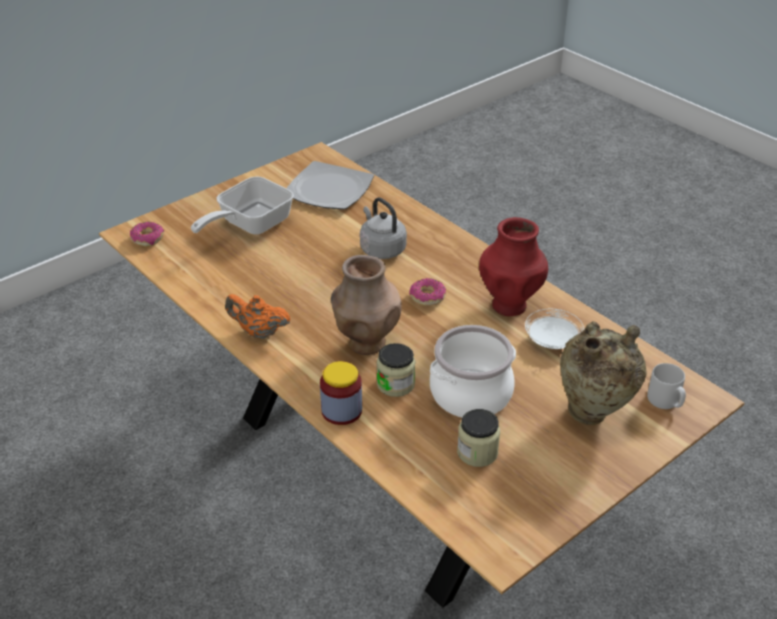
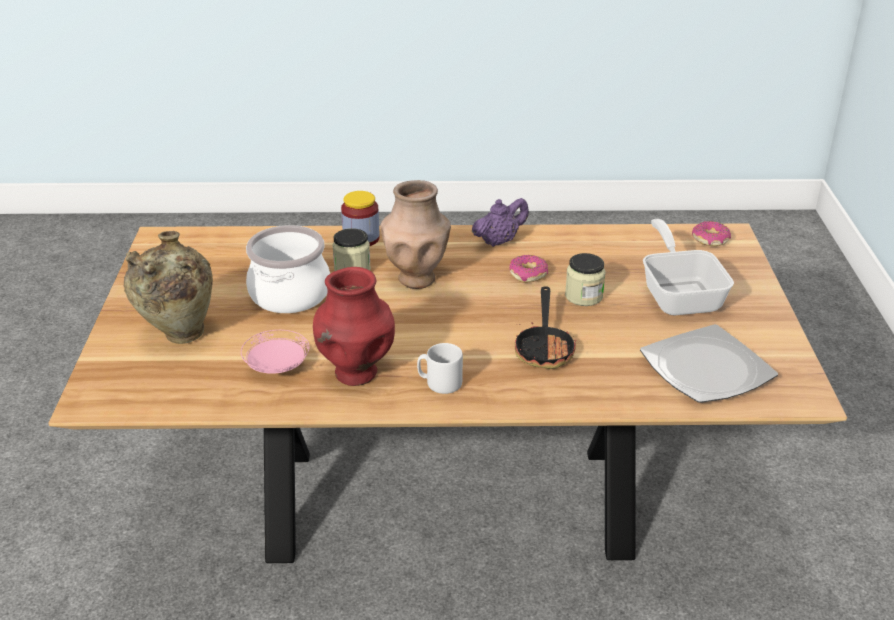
camera: 130 degrees right, 5 degrees down
orange teapot [225,294,291,339] -> purple teapot [472,198,529,247]
grey kettle [360,197,407,259] -> frying pan [514,286,576,369]
donut [409,278,446,306] -> donut moved to [509,255,548,283]
jar [457,409,500,467] -> jar moved to [565,253,605,306]
white plate [525,309,584,349] -> pink plate [241,330,310,374]
grey mug [647,363,686,409] -> grey mug moved to [417,343,463,394]

